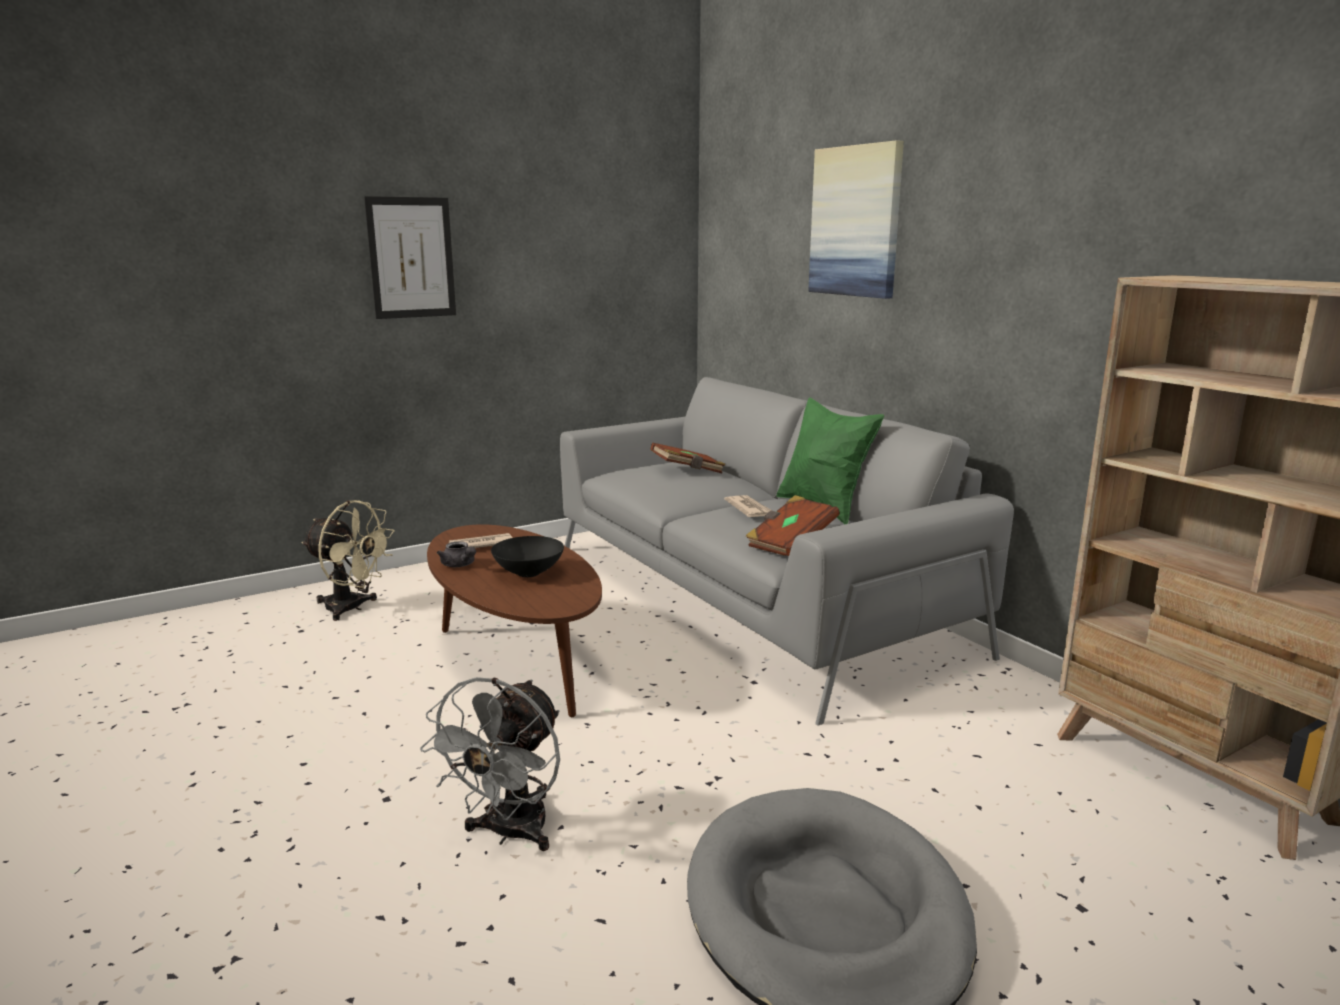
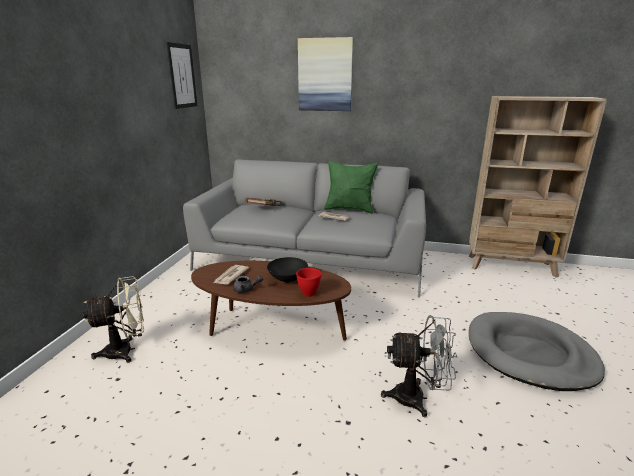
camera: 45 degrees left, 5 degrees up
picture [364,196,456,319] -> picture moved to [166,42,197,109]
grey fan [420,677,560,851] -> grey fan turned 60 degrees counterclockwise [381,315,458,418]
brown book [746,495,839,556] -> none
none -> red bowl [296,268,321,297]

